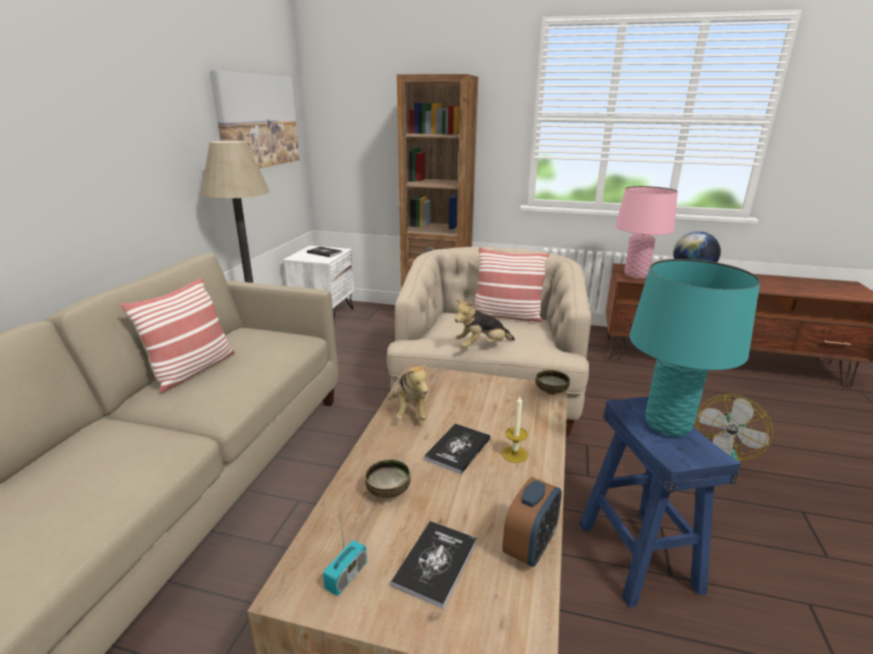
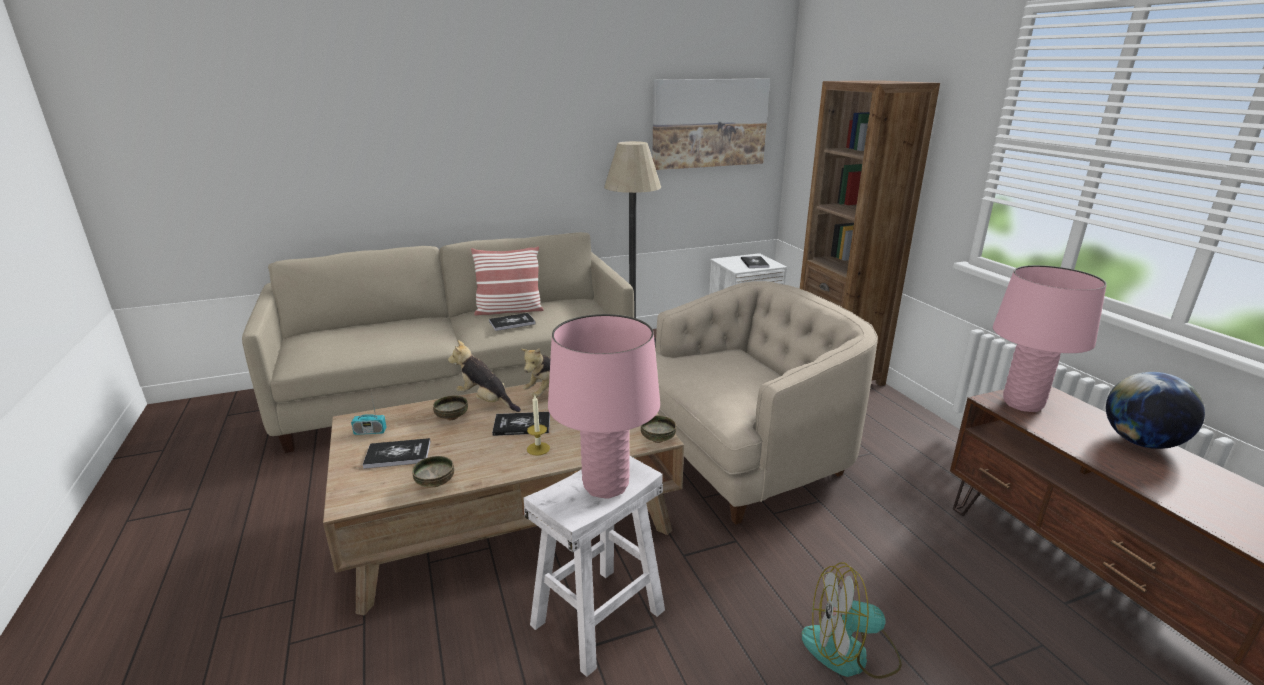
camera: 55 degrees right, 0 degrees up
plush toy [455,300,515,348] -> plush toy moved to [448,340,521,412]
pillow [474,247,549,322] -> none
alarm clock [502,477,562,567] -> bowl [412,456,454,487]
blue stool [579,397,741,608] -> white stool [523,456,665,677]
turquoise table lamp [629,259,760,436] -> pink table lamp [548,314,660,499]
none -> book [489,313,536,331]

